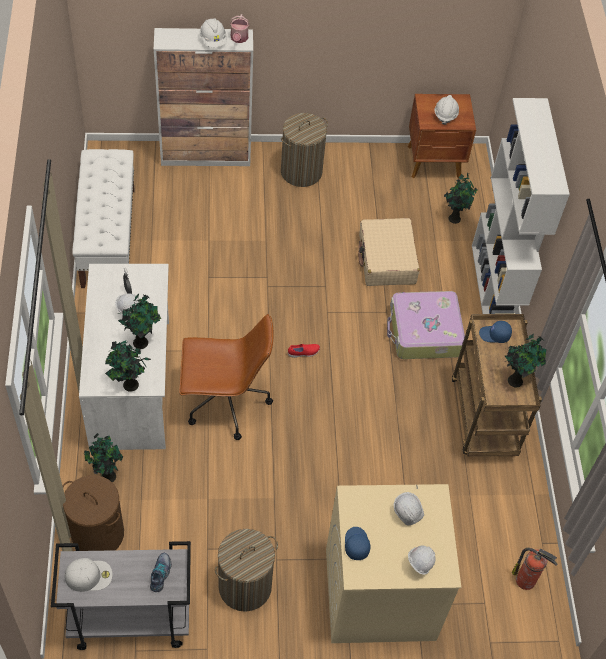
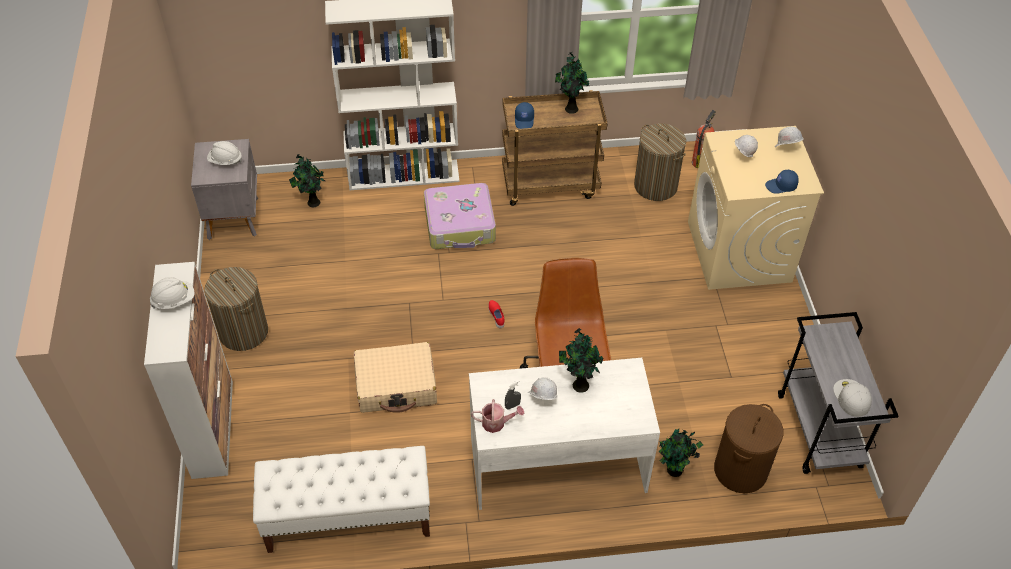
camera: 90 degrees left, 5 degrees down
potted plant [105,341,151,392] -> none
shoe [150,553,172,592] -> none
laundry basket [215,529,278,612] -> laundry basket moved to [634,124,686,201]
watering can [230,14,250,43] -> watering can moved to [471,399,524,433]
beige suitcase [359,218,419,286] -> beige suitcase moved to [354,342,437,413]
brown nightstand [408,94,476,178] -> grey nightstand [191,139,258,240]

